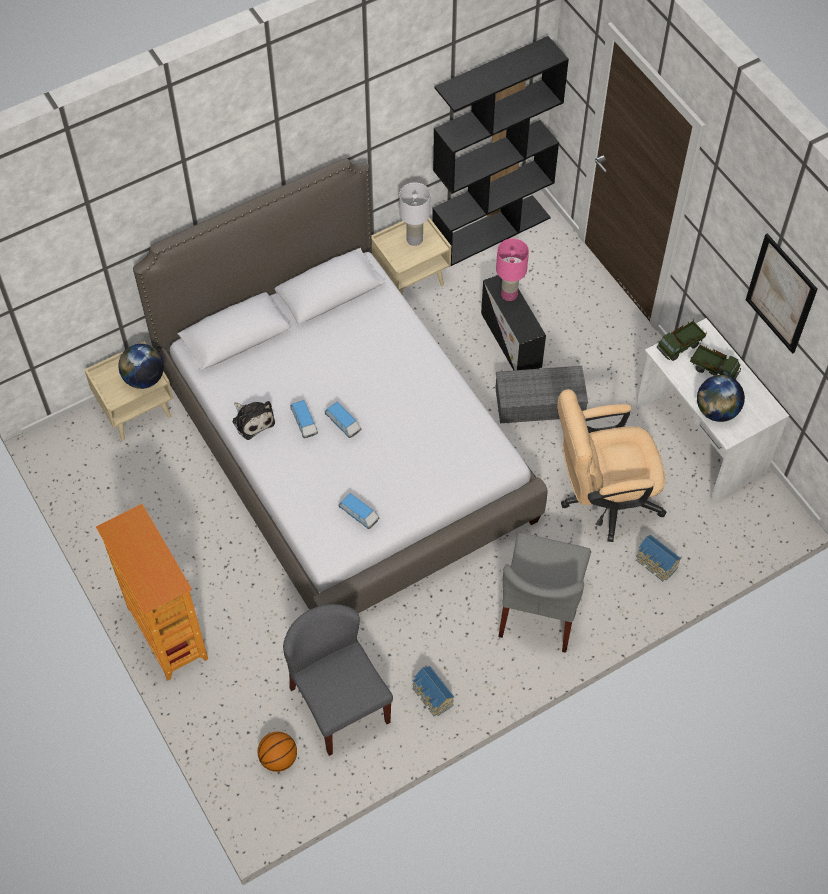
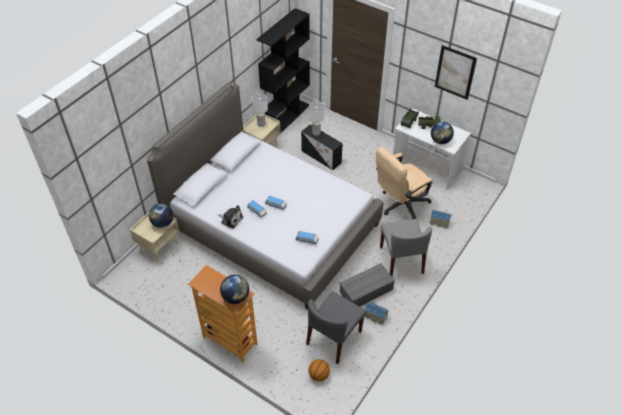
camera: 25 degrees left, 10 degrees down
grey chair [283,604,393,756] -> grey chair turned 90 degrees counterclockwise [306,291,366,364]
grey storage box [495,366,588,423] -> grey storage box moved to [340,263,395,307]
pink table lamp [496,238,529,301] -> white table lamp [309,101,324,136]
none -> globe [220,275,249,304]

